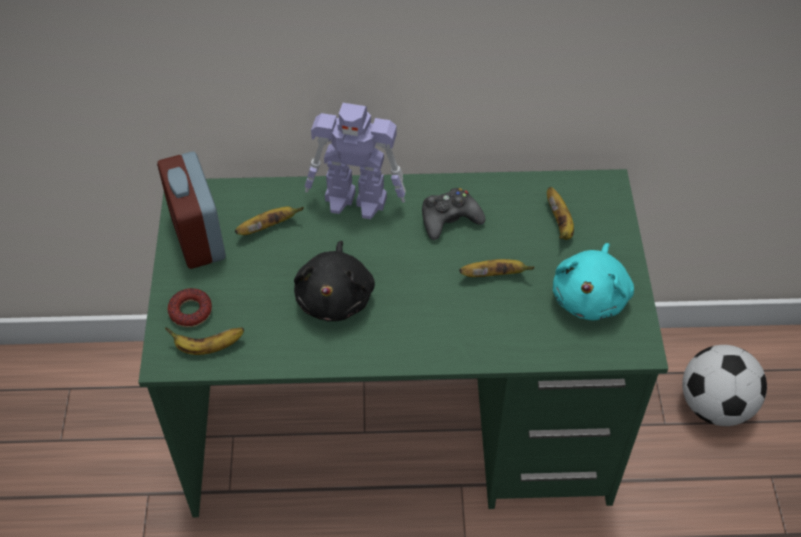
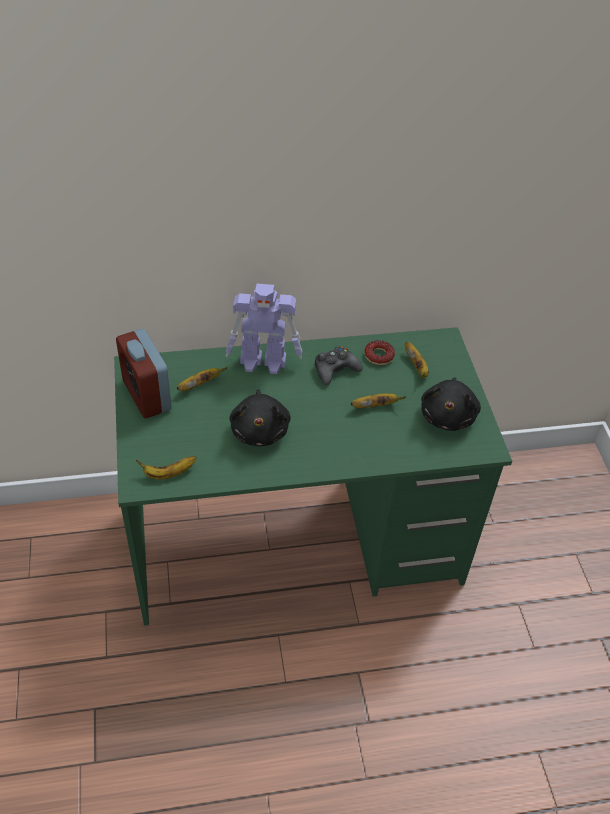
camera: 10 degrees left, 5 degrees down
donut [168,288,212,327] -> donut moved to [364,340,395,365]
turquoise plush toy [553,243,634,320] -> black plush toy [421,377,481,431]
football [682,345,767,426] -> none

